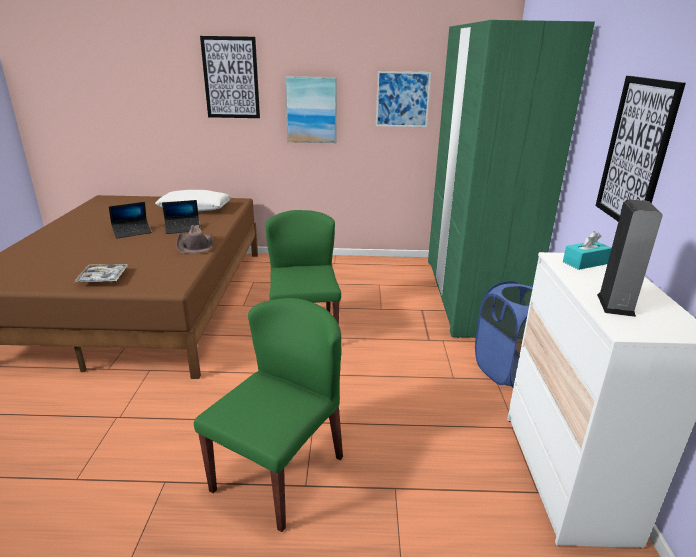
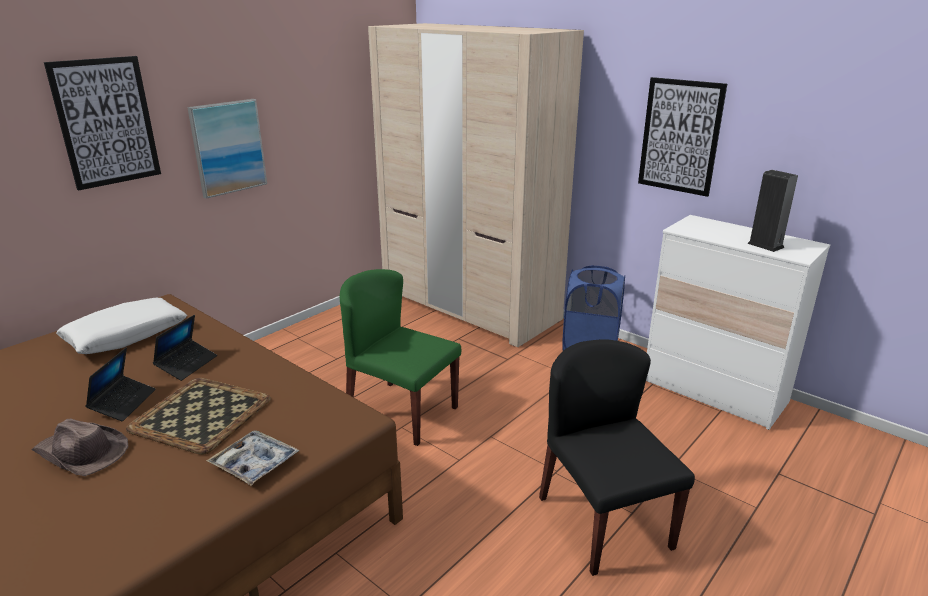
camera: 50 degrees left, 0 degrees up
brown hat [176,225,213,253] -> brown hat moved to [31,419,128,476]
green chair [194,298,343,532] -> black chair [539,339,695,576]
picture [376,71,431,127] -> none
green wardrobe [428,20,595,338] -> beige wardrobe [368,23,584,347]
turquoise tissue box [563,231,612,270] -> none
none -> tray [126,378,271,455]

